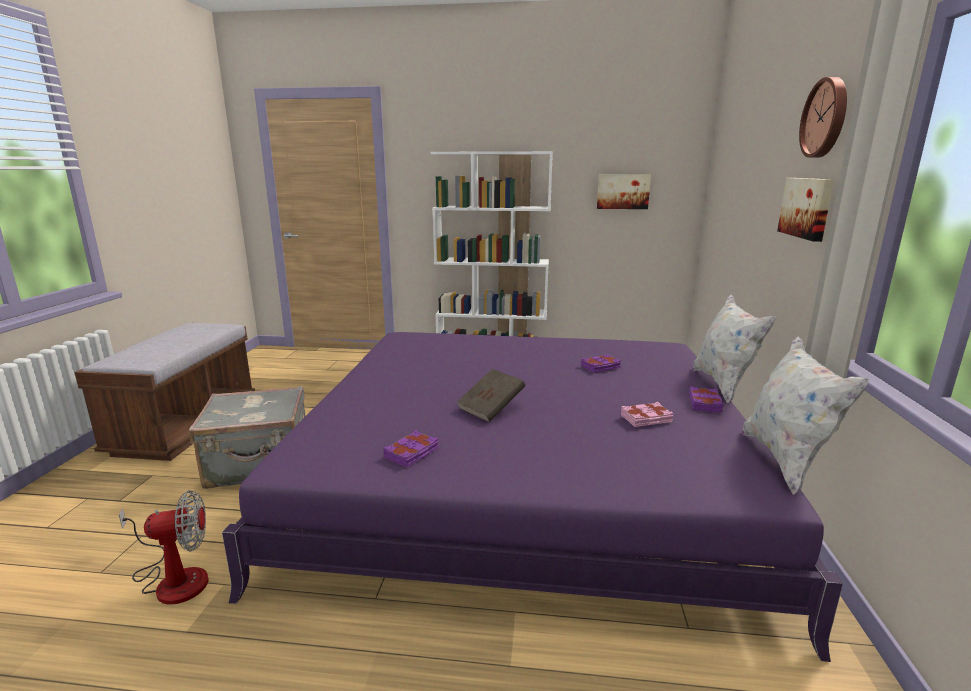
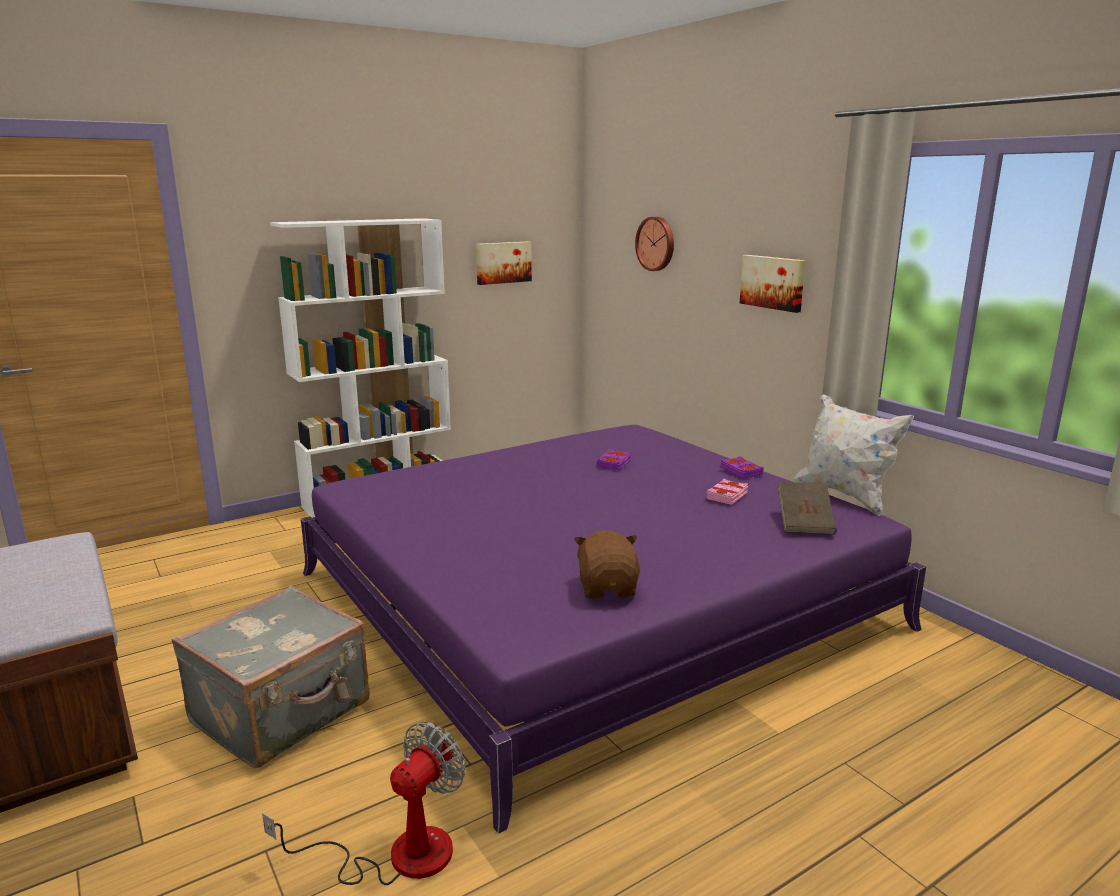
camera: 40 degrees left, 0 degrees up
purple book [384,430,439,467] -> brown plush toy [574,530,640,599]
brown book [457,369,525,422] -> brown book moved to [778,482,837,535]
white pillow [693,294,776,403] -> none
wall clock [799,77,847,158] -> wall clock moved to [635,217,674,271]

